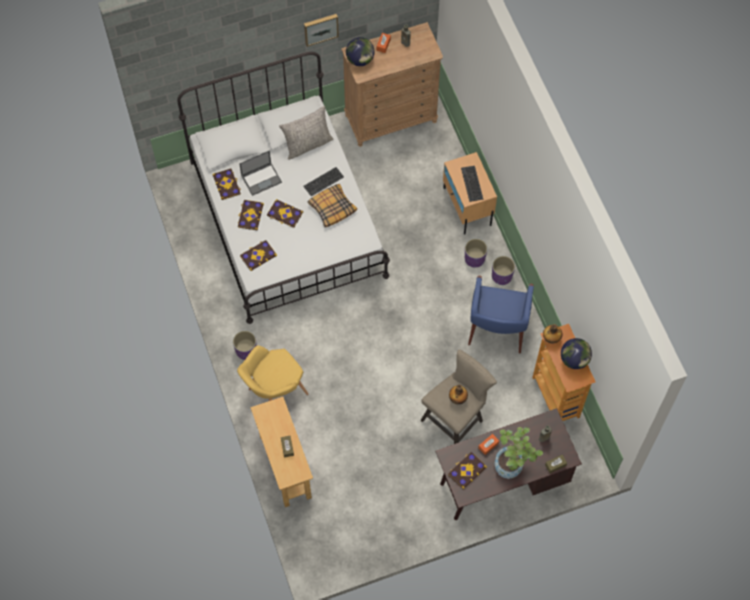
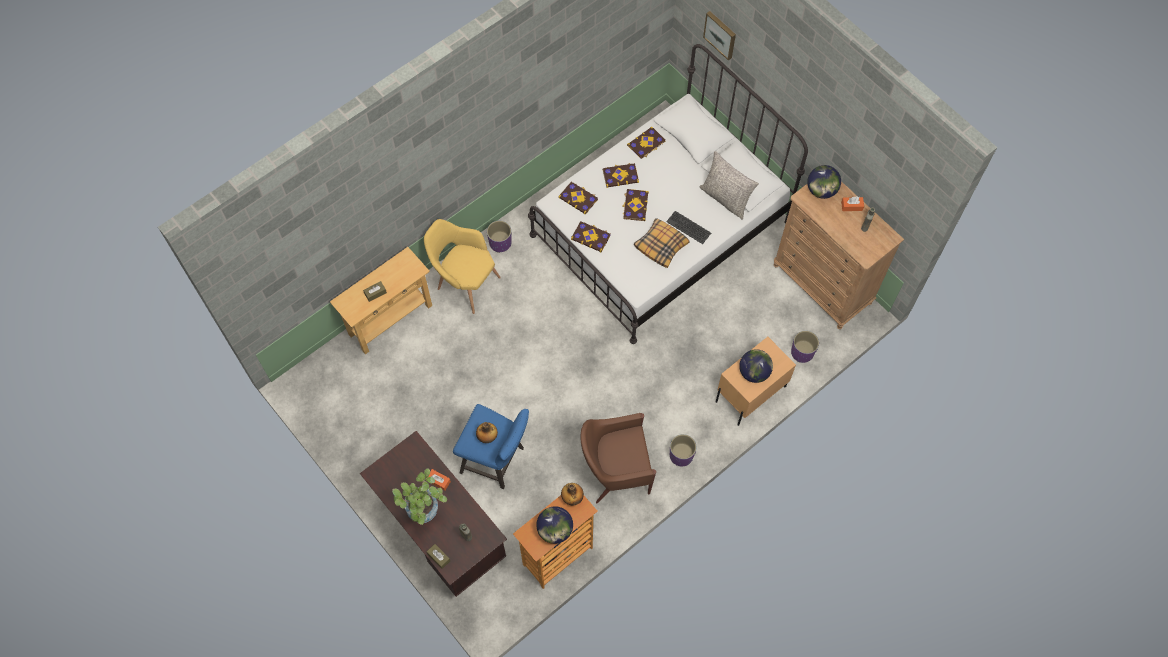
camera: 70 degrees right, 0 degrees up
laptop [239,150,282,196] -> none
picture [304,14,339,47] -> picture moved to [703,11,736,61]
beige stool [421,350,497,444] -> blue stool [453,404,529,489]
book [448,452,487,489] -> book moved to [571,221,611,252]
keyboard [461,166,483,202] -> globe [739,349,773,383]
purple planter [465,238,488,267] -> purple planter moved to [791,331,819,363]
blue armchair [468,276,534,354] -> brown armchair [580,413,656,503]

